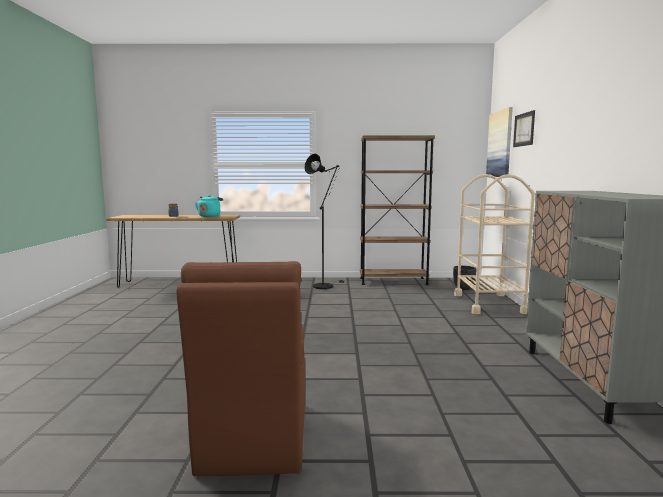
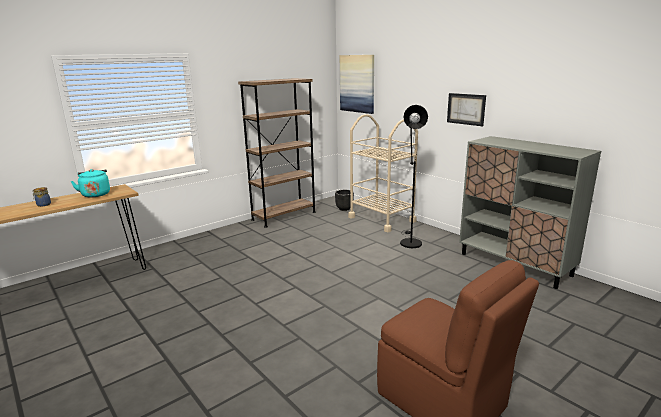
camera: 40 degrees left, 10 degrees up
black floor lamp [304,154,345,289] -> black floor lamp moved to [400,105,428,248]
picture [513,110,535,147] -> picture moved to [447,93,486,126]

